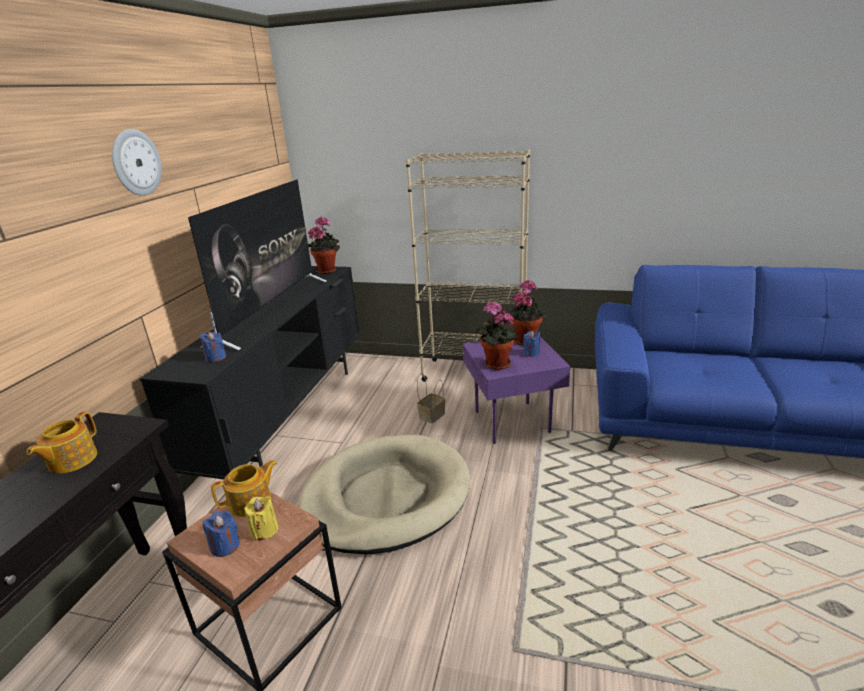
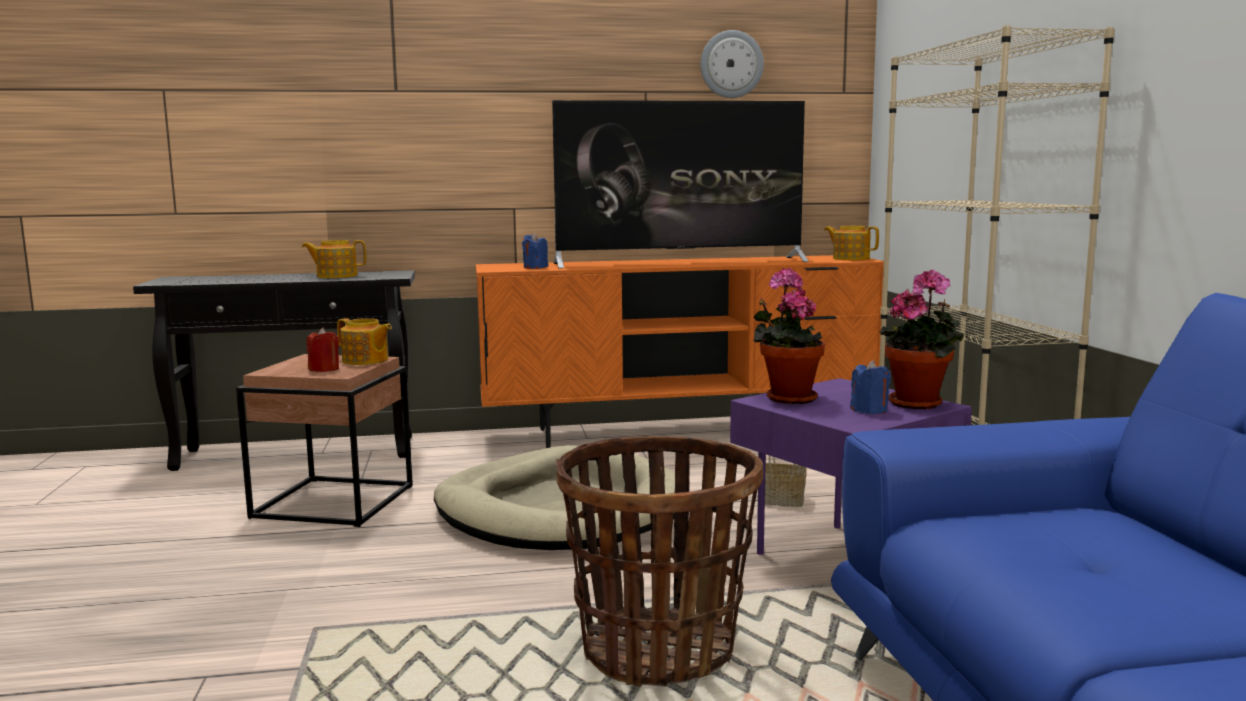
camera: 65 degrees right, 15 degrees down
wall clock [112,129,162,196] -> wall clock moved to [700,30,764,98]
black tv stand [140,266,359,479] -> orange tv stand [476,255,884,448]
blue candle [202,511,240,557] -> none
yellow candle [244,496,278,541] -> red candle [307,327,339,372]
potted plant [308,217,340,274] -> teapot [824,226,879,261]
none -> basket [556,436,763,687]

